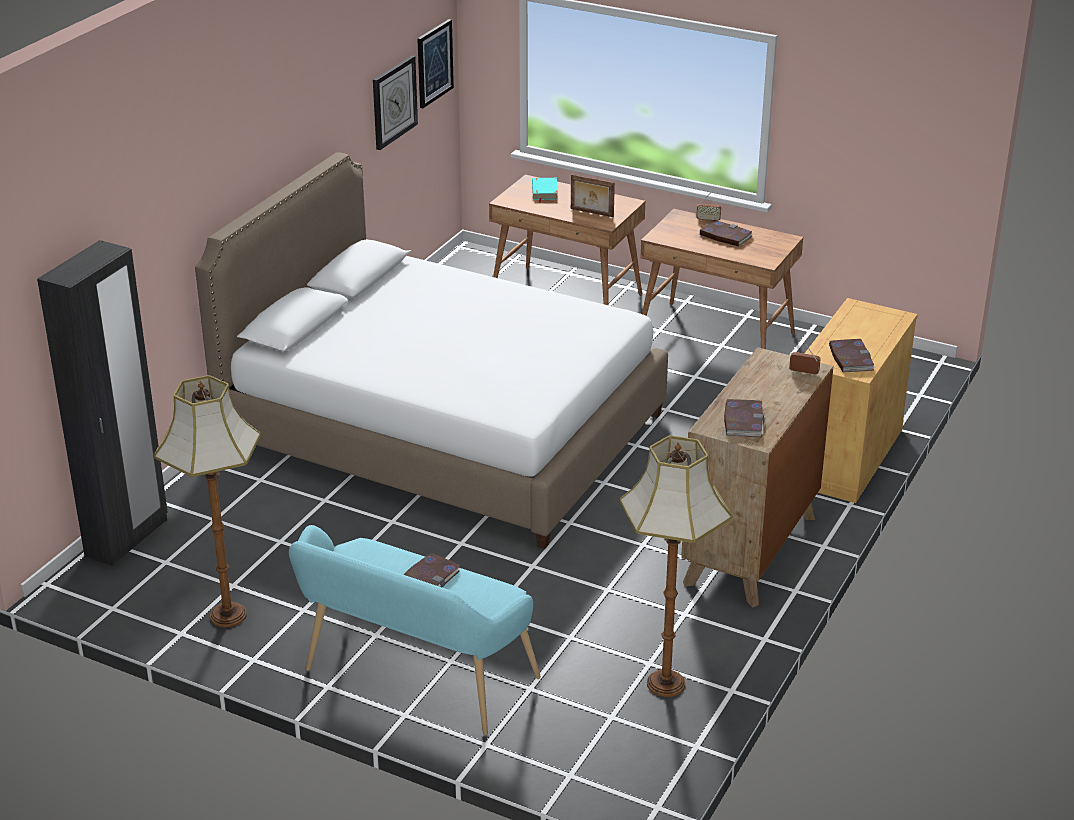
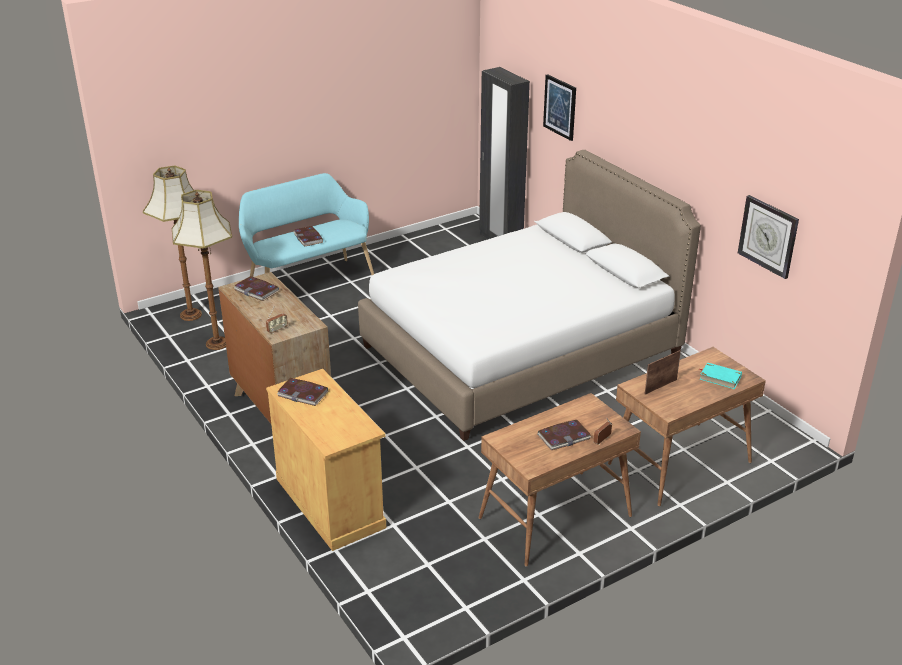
camera: 120 degrees right, 0 degrees up
floor lamp [154,375,261,627] -> floor lamp moved to [143,166,202,321]
picture [417,19,454,108] -> picture moved to [543,74,576,141]

